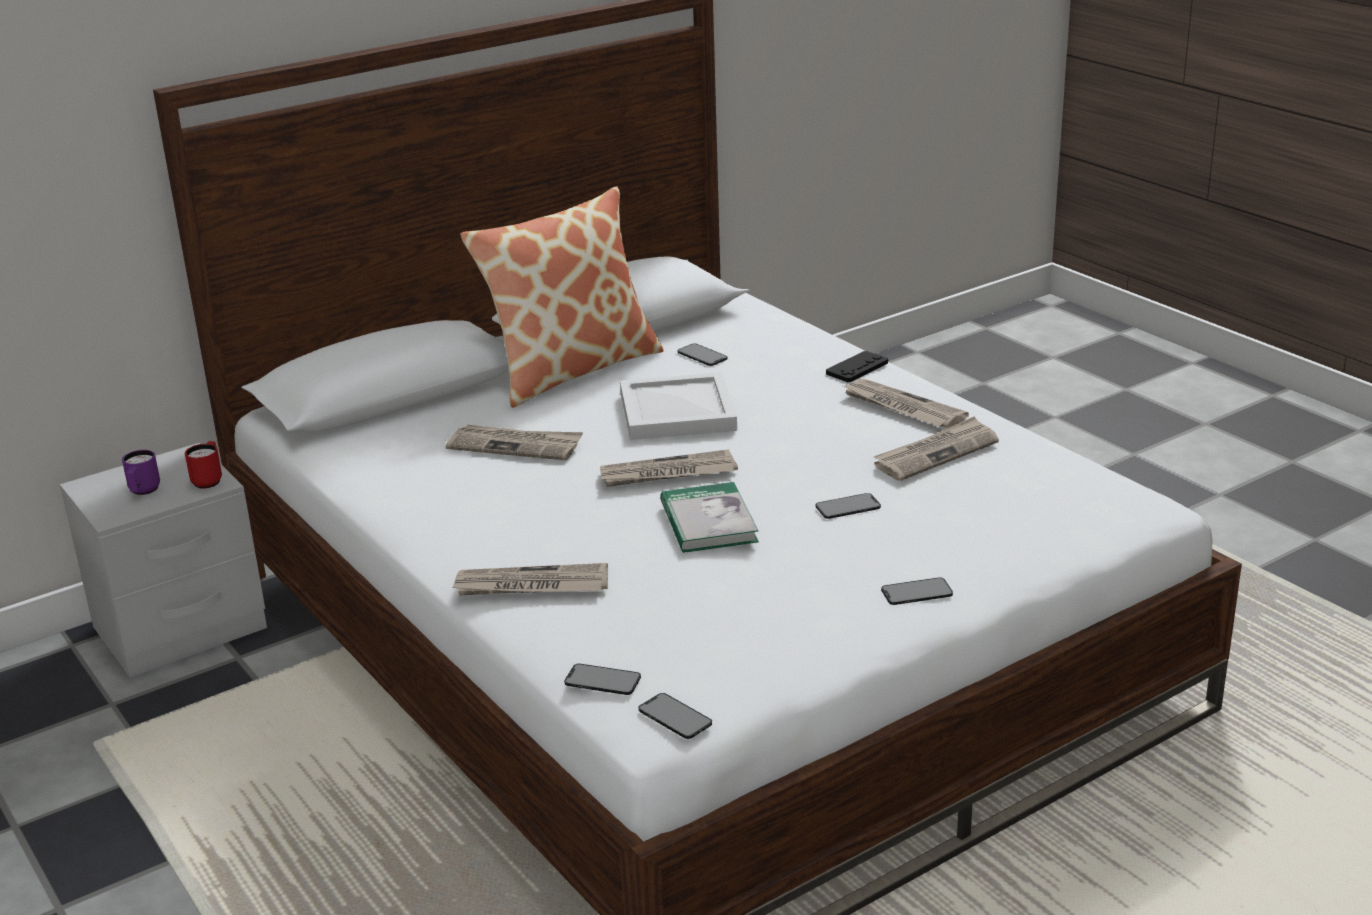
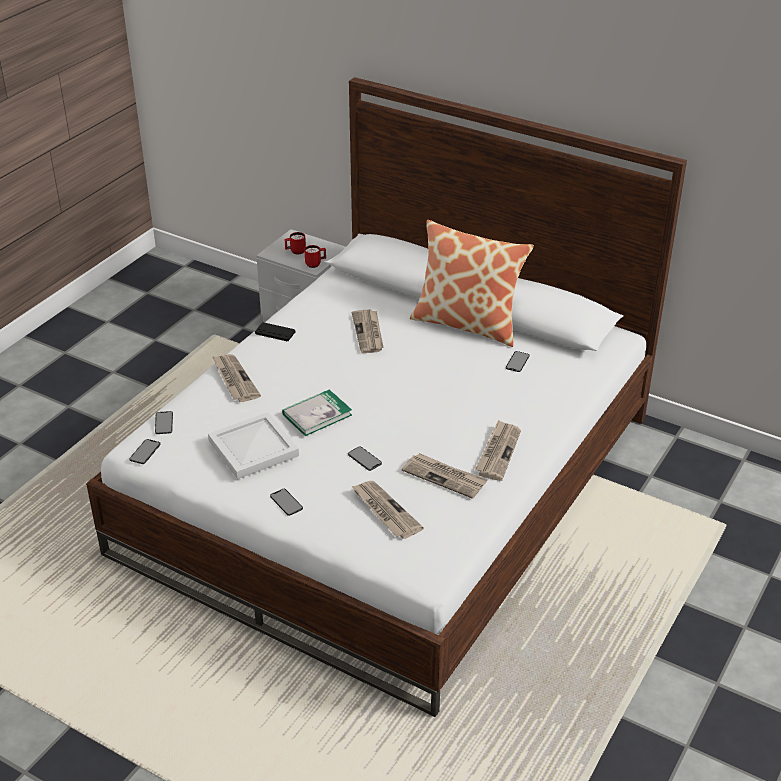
camera: 65 degrees right, 10 degrees up
purple mug [122,450,160,495] -> red mug [285,232,306,255]
newspaper [600,449,738,487] -> newspaper moved to [352,481,424,539]
white tray [620,372,737,440] -> white tray moved to [208,412,299,479]
black game controller [826,351,888,382] -> black game controller moved to [255,322,295,341]

